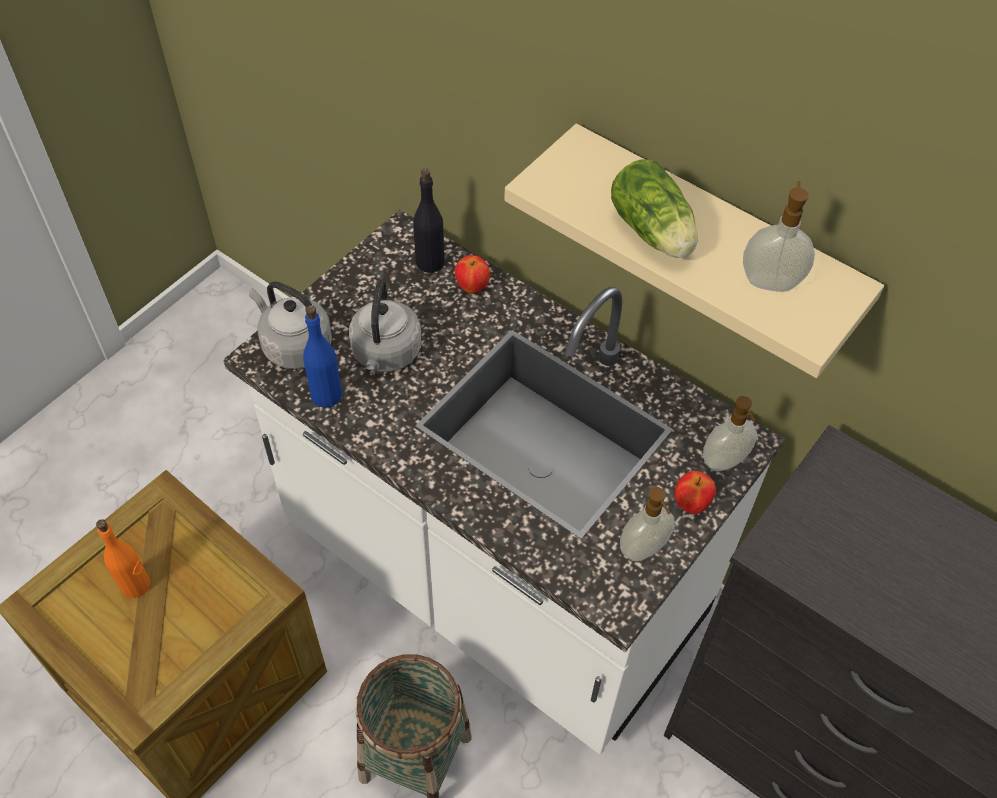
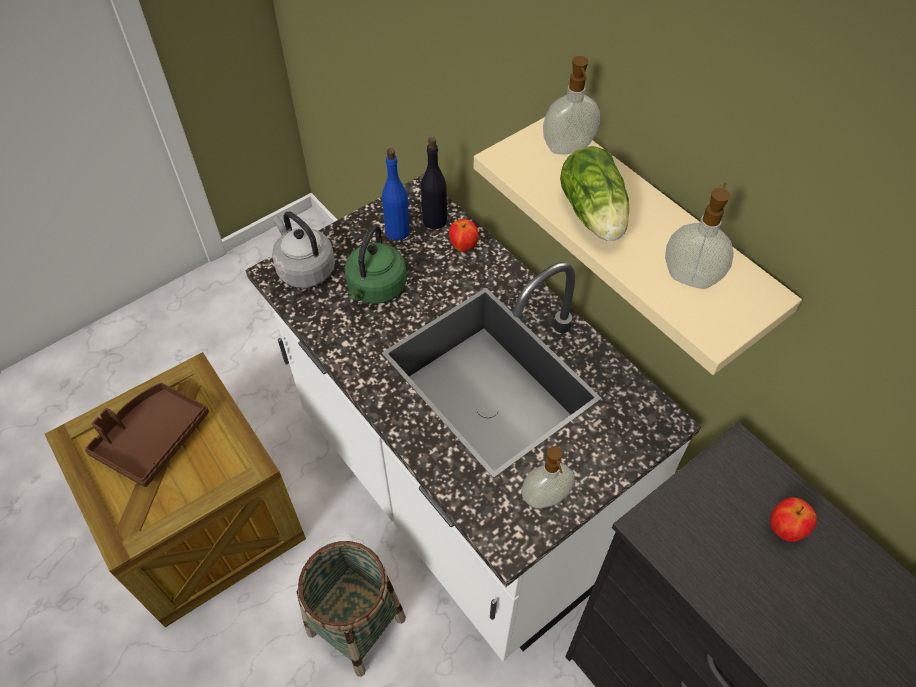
camera: 15 degrees right, 0 degrees up
orange bottle [96,519,150,598] -> brown tray [85,383,209,487]
blue bottle [303,305,342,408] -> blue bottle moved to [382,148,410,240]
grey kettle [349,280,422,372] -> green kettle [345,225,407,304]
apple [675,471,716,514] -> apple moved to [770,497,817,542]
soap dispenser [703,396,757,471] -> soap dispenser moved to [543,56,600,155]

